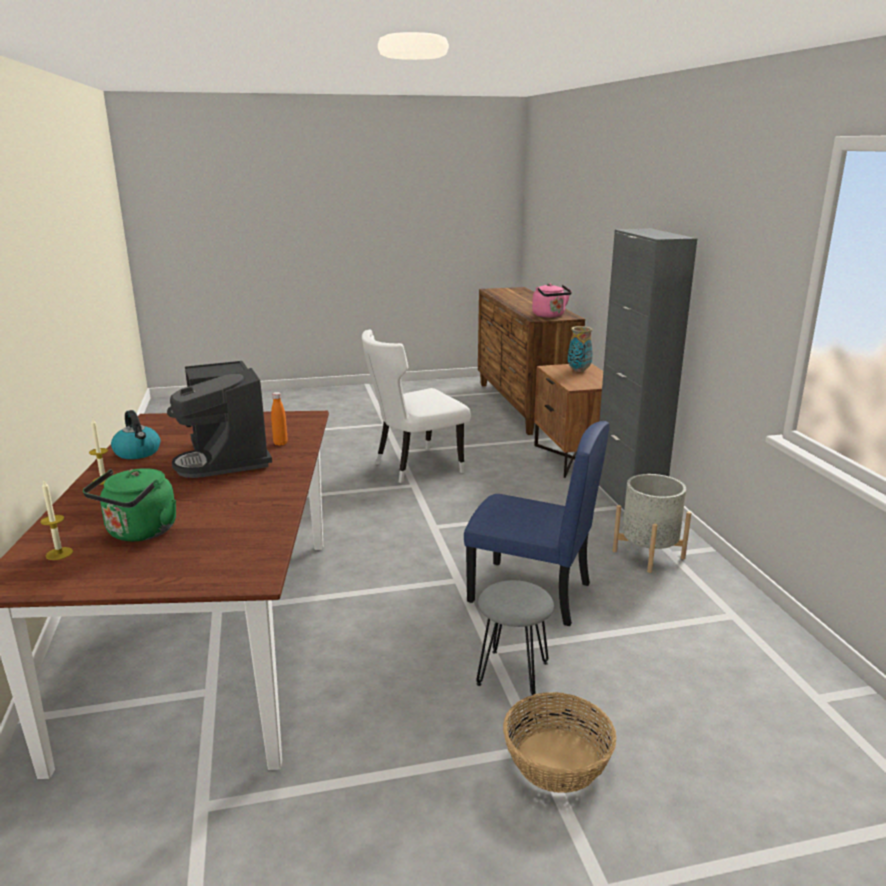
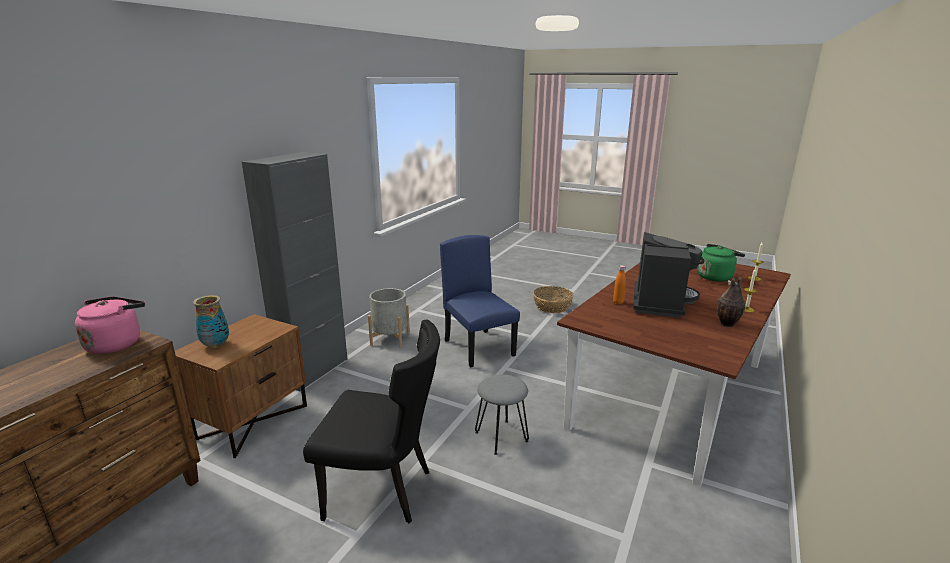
camera: 140 degrees left, 0 degrees up
kettle [111,410,160,459] -> vase [717,277,745,327]
white chair [362,329,470,483] -> black chair [303,320,440,524]
grey stool [476,580,554,696] -> grey stool moved to [475,374,529,455]

